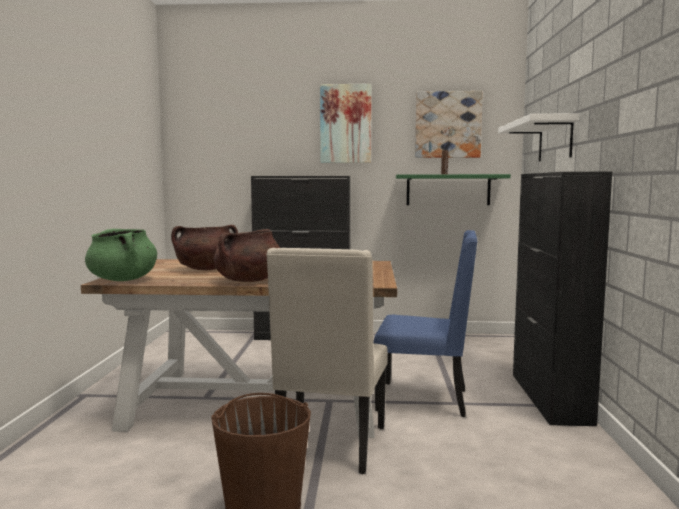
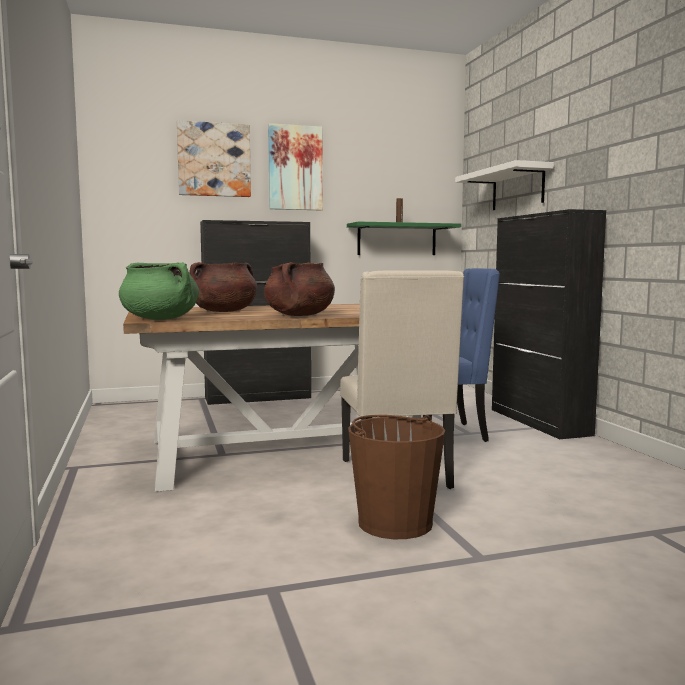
camera: 20 degrees left, 0 degrees up
picture [415,91,483,158] -> picture moved to [177,120,251,197]

